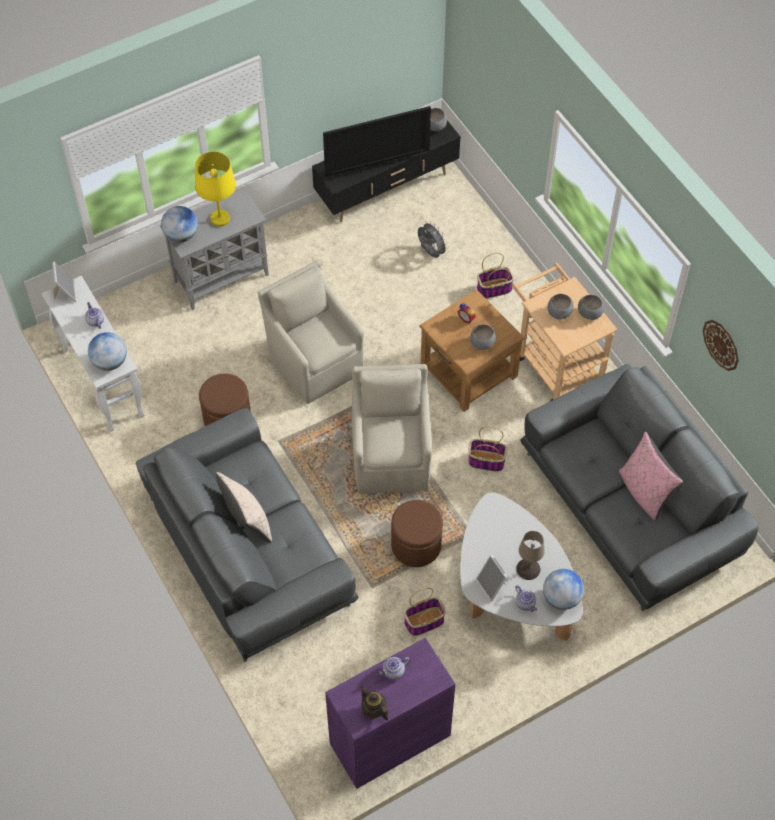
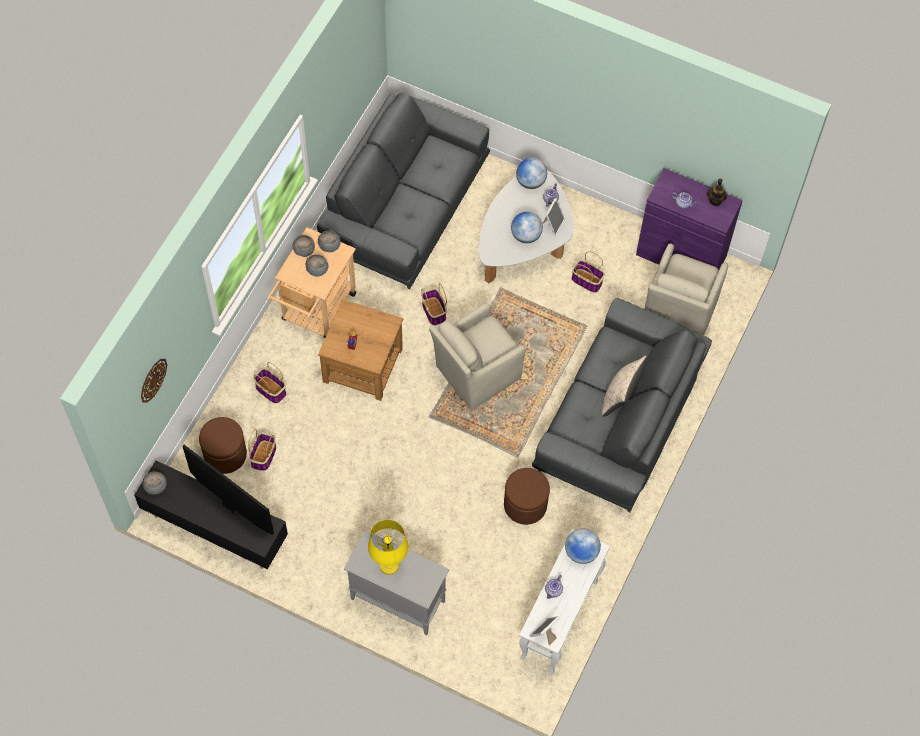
camera: 125 degrees left, 5 degrees up
globe [161,206,198,242] -> globe moved to [511,212,543,243]
beige armchair [258,260,364,404] -> beige armchair moved to [645,243,728,335]
brown ottoman [391,500,443,567] -> brown ottoman moved to [199,417,247,474]
grey fan [418,221,449,258] -> basket [248,429,276,471]
grey bowl [470,324,496,350] -> grey bowl moved to [318,230,341,252]
beige table lamp [516,531,545,580] -> none
pink pillow [619,432,683,521] -> none
wall clock [703,320,739,371] -> wall clock moved to [141,359,167,403]

